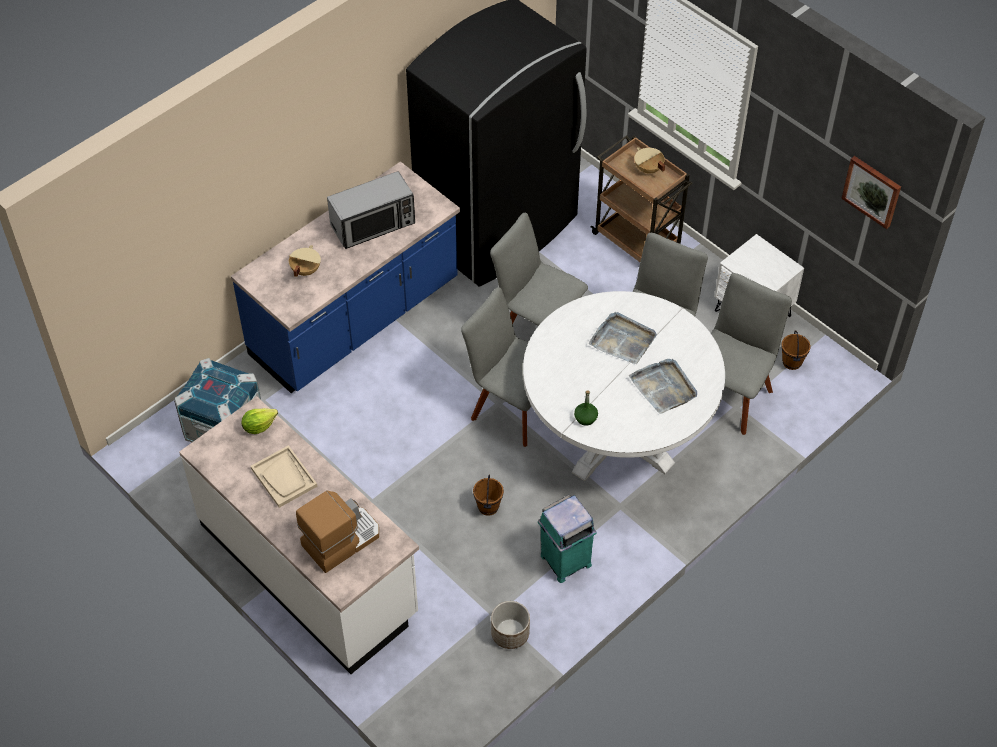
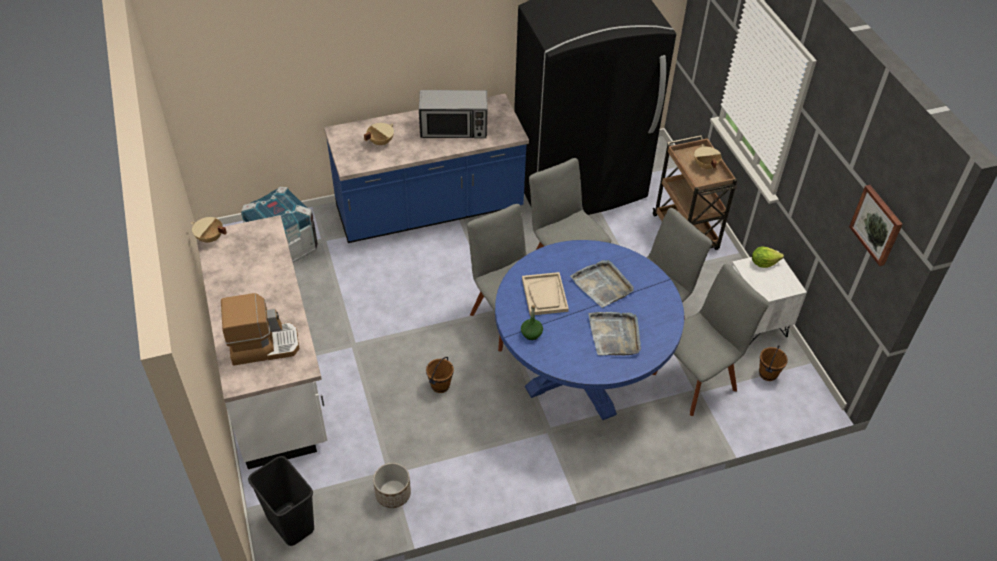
camera: 25 degrees right, 5 degrees down
lettuce [241,408,278,434] -> lettuce moved to [752,247,784,268]
beige tray [251,445,317,508] -> beige tray moved to [522,272,569,316]
white dining table [523,291,725,481] -> blue dining table [495,240,684,420]
turquoise trash can [538,495,596,583] -> none
none -> beige cooking pot [191,217,227,243]
none -> black trash can [248,456,314,546]

